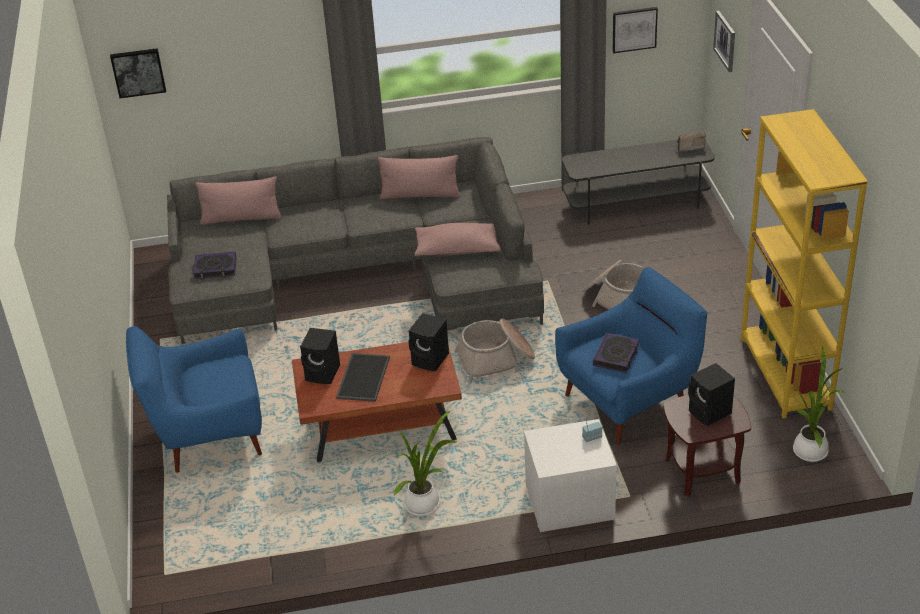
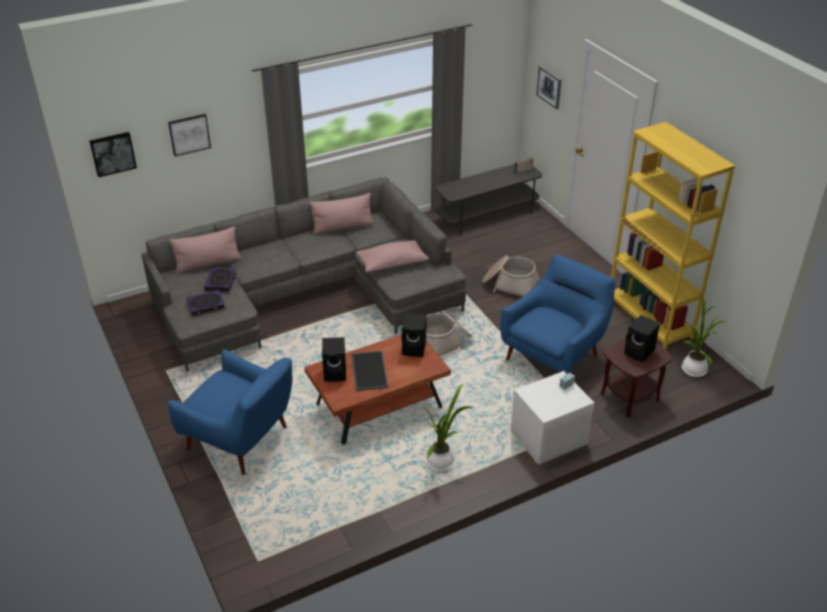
camera: 20 degrees left, 0 degrees up
blue armchair [126,326,262,473] -> blue armchair turned 120 degrees counterclockwise [168,349,292,475]
book [593,333,639,373] -> book moved to [204,268,236,292]
picture [613,7,658,53] -> picture moved to [168,114,211,156]

